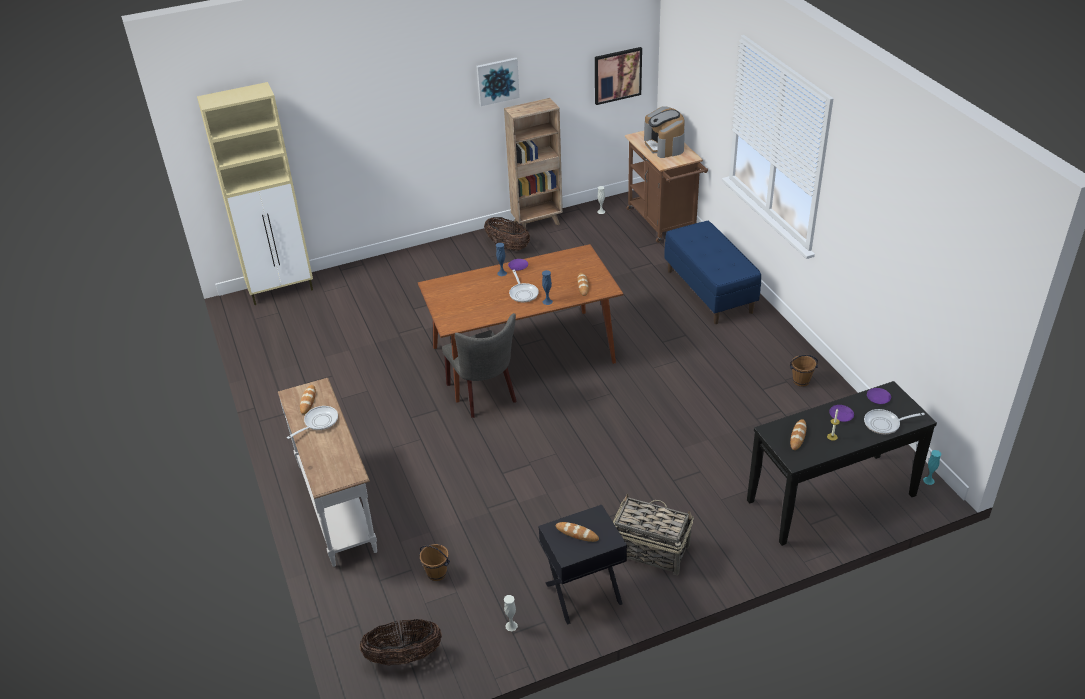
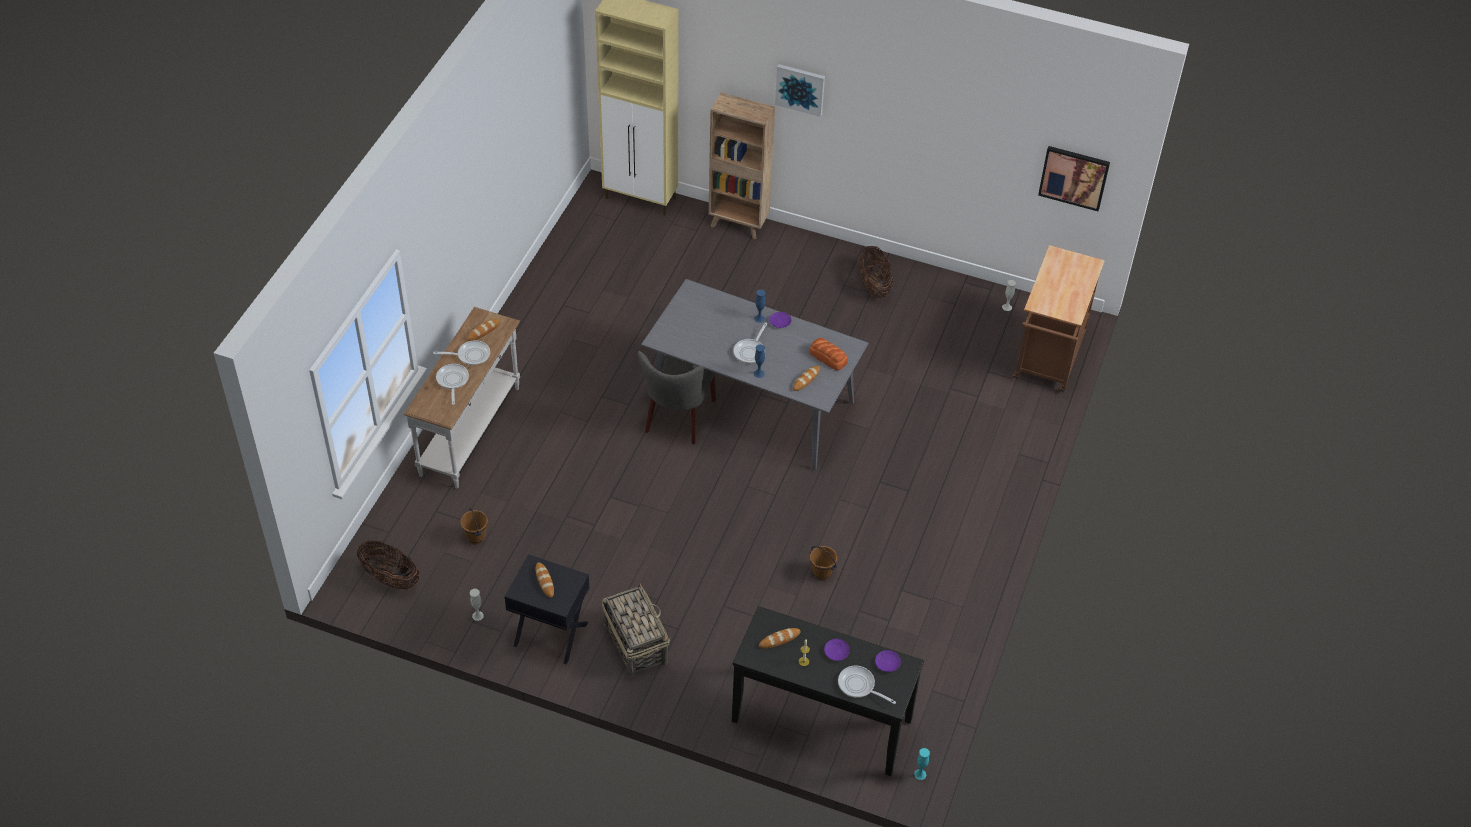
camera: 40 degrees right, 10 degrees up
brown dining table [418,244,624,403] -> grey dining table [641,279,868,471]
picture [476,58,520,106] -> picture moved to [775,64,825,117]
brown bookcase [504,98,563,229] -> brown bookcase moved to [709,92,775,239]
coffee machine [644,106,685,158] -> none
blue bench [664,221,761,324] -> none
brown bucket [789,355,818,387] -> brown bucket moved to [809,546,837,580]
none -> frying pan [436,364,469,405]
none -> bread [809,338,848,370]

